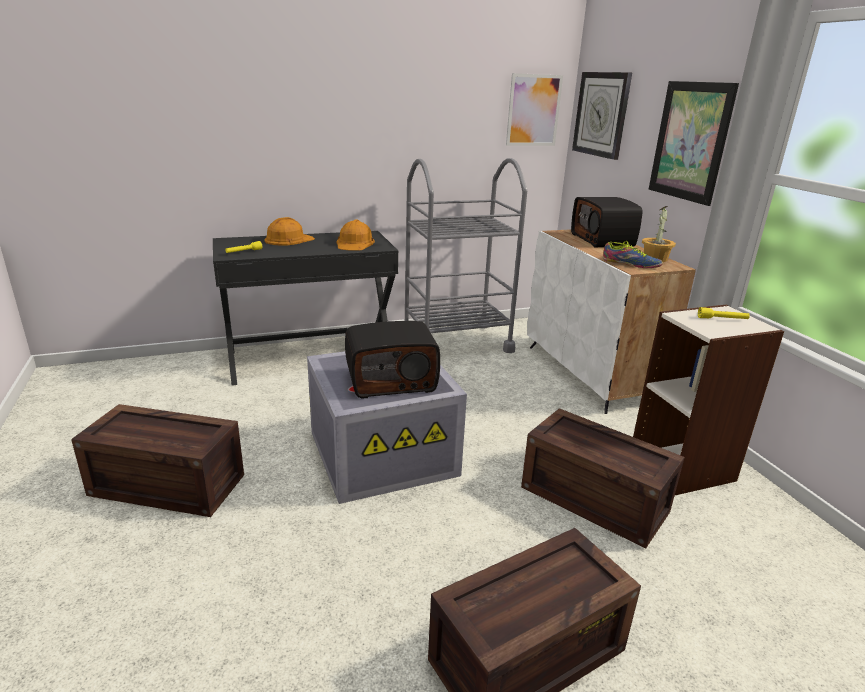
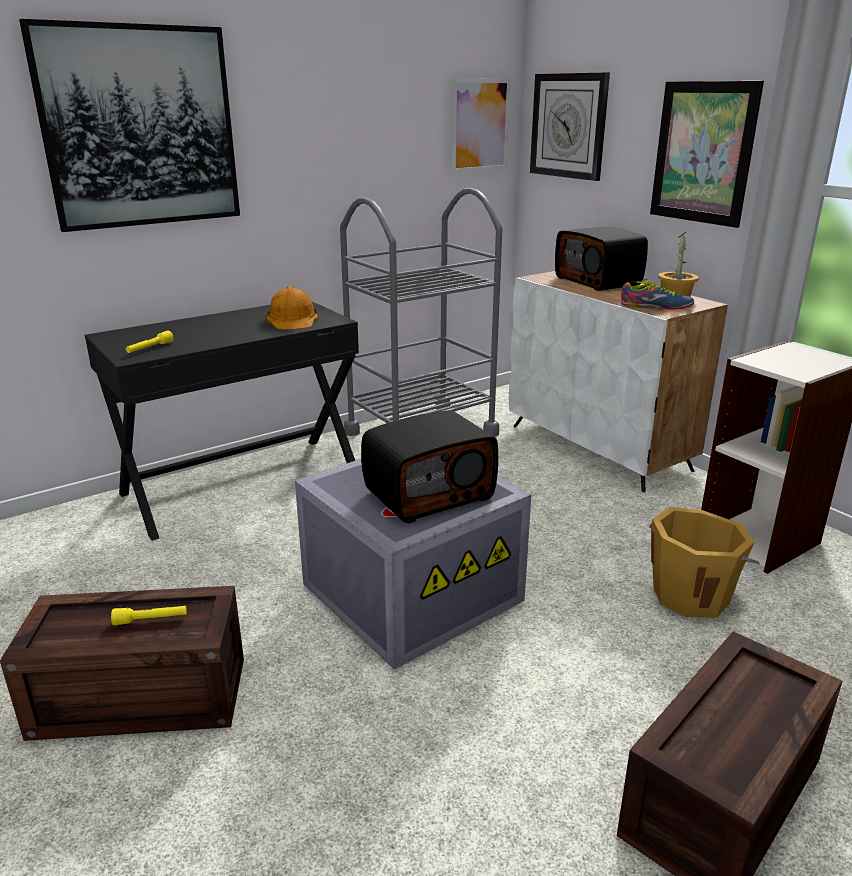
camera: 15 degrees left, 0 degrees up
orange hard hat [264,217,315,246] -> none
crate [521,408,685,549] -> orange bucket [649,507,759,618]
yellow flashlight [698,307,750,319] -> yellow flashlight moved to [111,606,187,626]
none -> picture [19,19,240,232]

